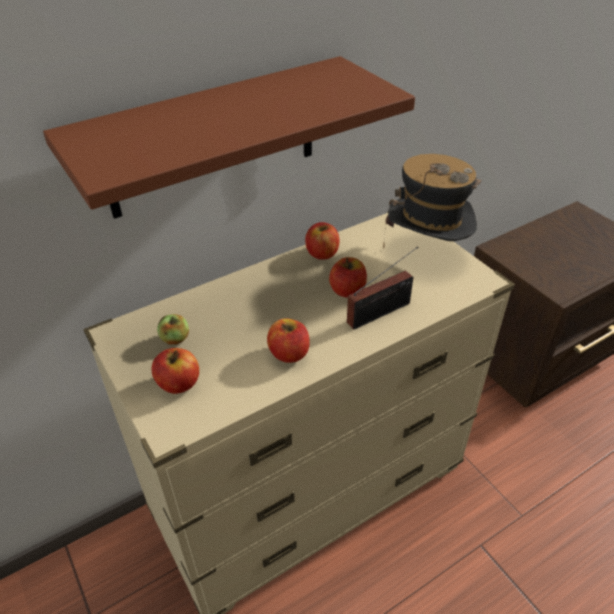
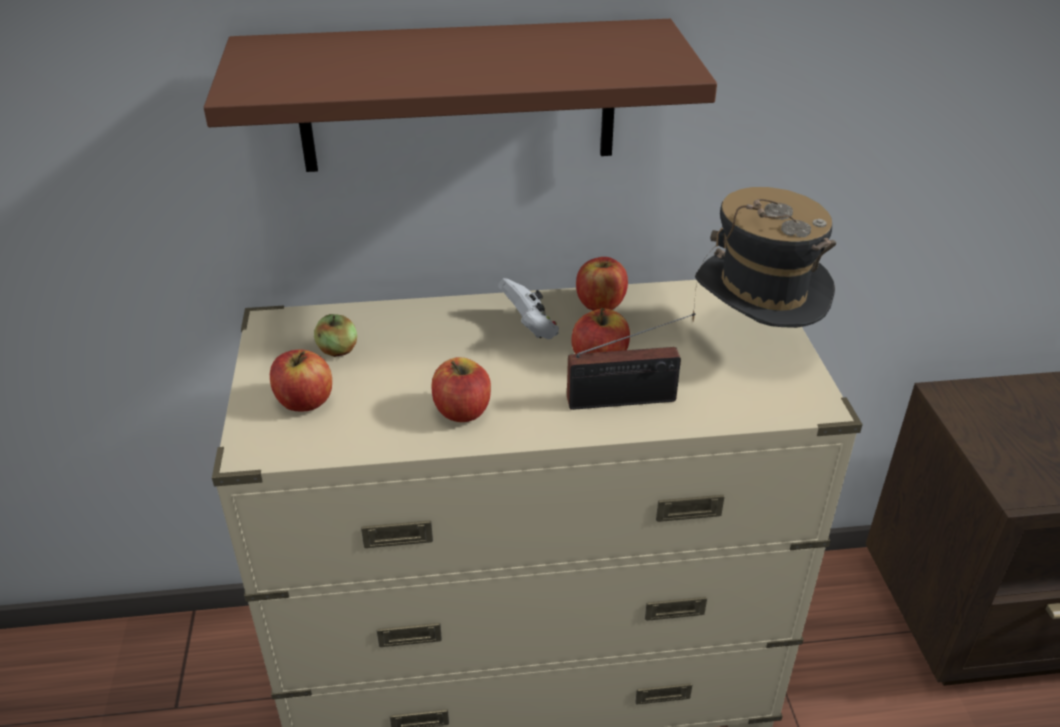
camera: 25 degrees right, 5 degrees down
none -> white game controller [498,278,559,339]

